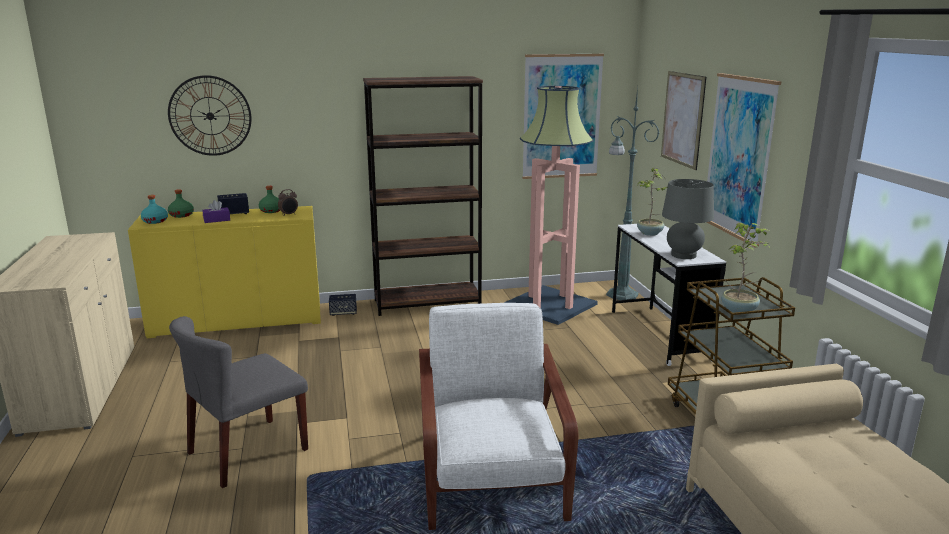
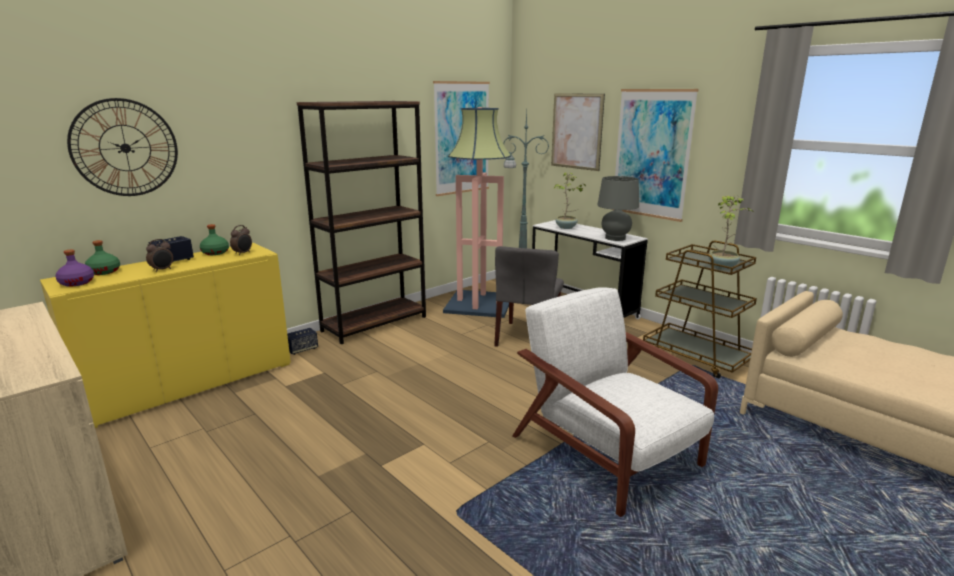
camera: 30 degrees left, 0 degrees up
turquoise bottle [141,195,168,224] -> purple bottle [55,249,94,287]
grey chair [169,316,308,488] -> grey chair moved to [494,246,564,347]
purple tissue box [202,200,230,223] -> alarm clock [146,239,173,272]

